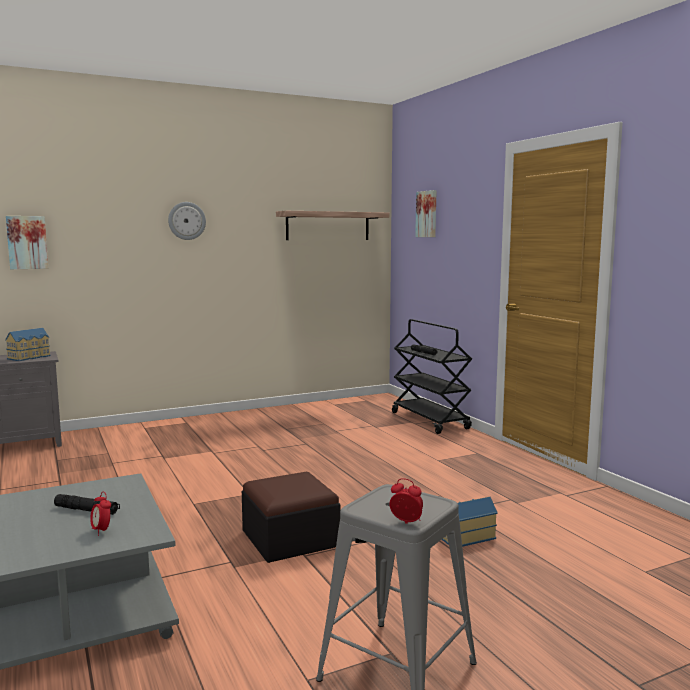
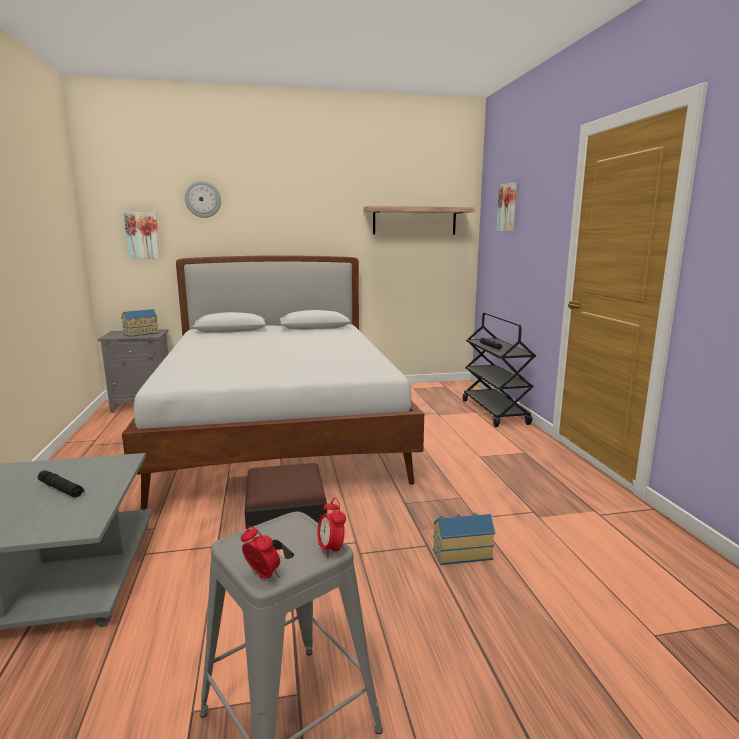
camera: 15 degrees right, 5 degrees up
alarm clock [90,491,111,536] -> alarm clock moved to [317,498,346,559]
wall clock [168,202,206,240] -> wall clock moved to [185,181,221,218]
none -> white bed [122,255,424,510]

